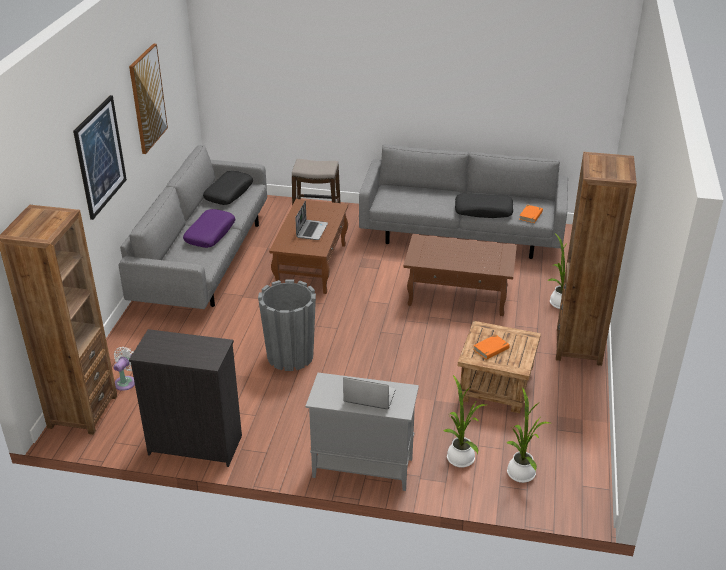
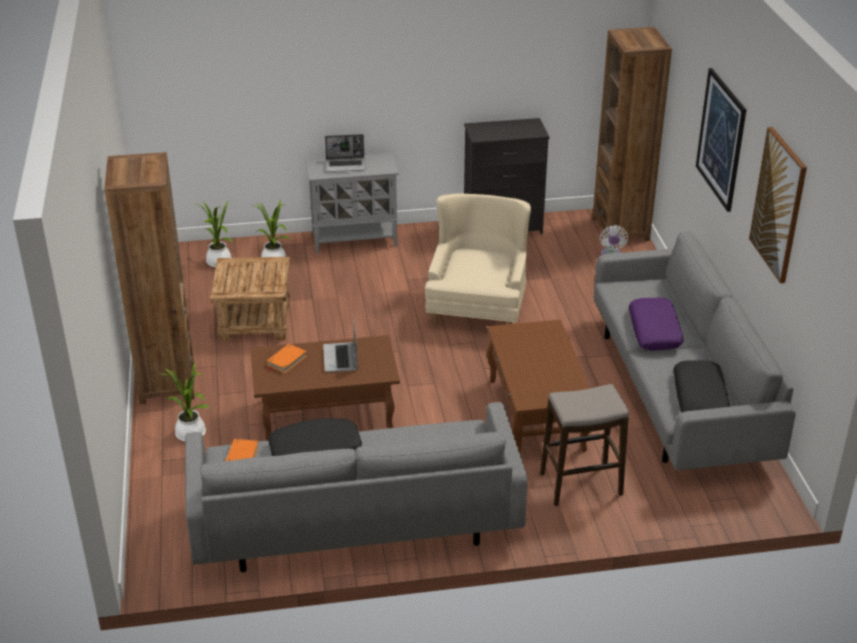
camera: 160 degrees right, 0 degrees up
grey planter [258,279,316,371] -> beige armchair [425,193,531,326]
laptop [295,201,328,240] -> laptop moved to [323,318,358,372]
orange book [473,335,510,360] -> orange book moved to [266,344,307,373]

